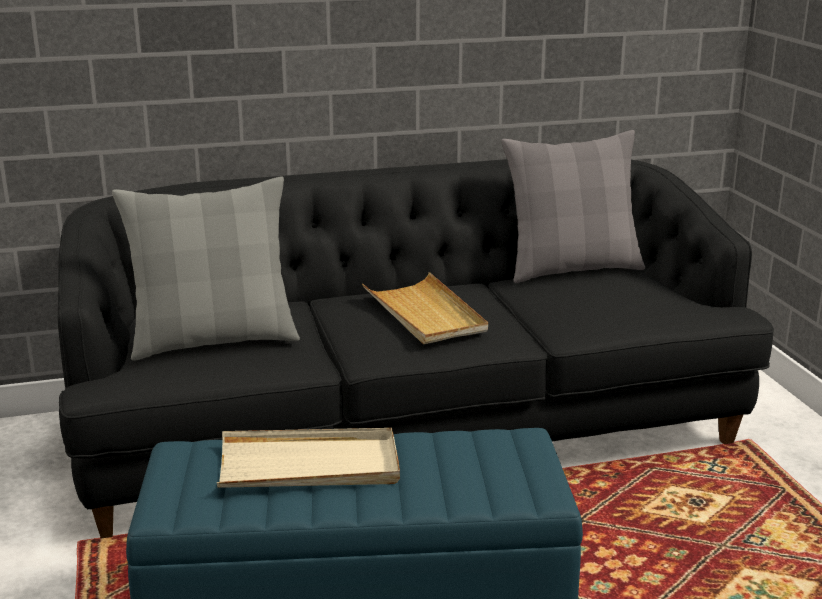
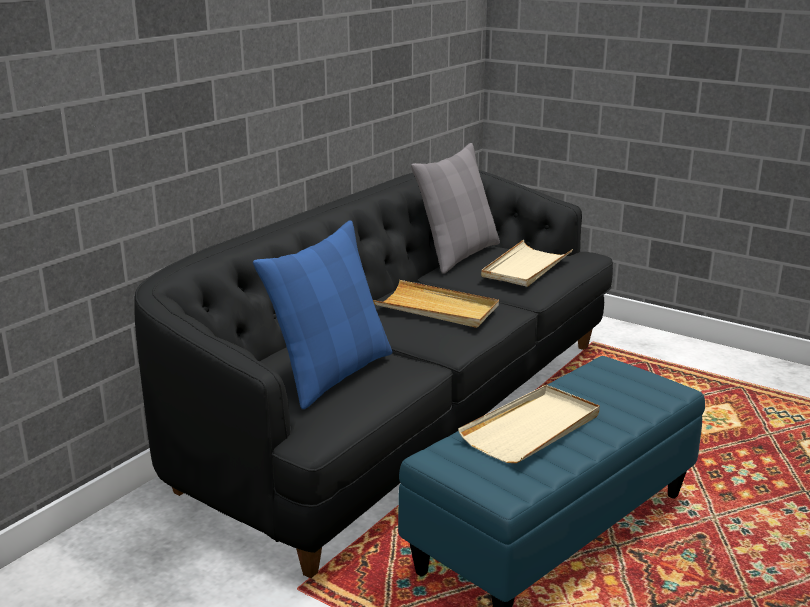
camera: 40 degrees left, 0 degrees up
grey pillow [112,176,300,361] -> blue pillow [253,220,392,409]
none -> beige tray [481,240,573,287]

